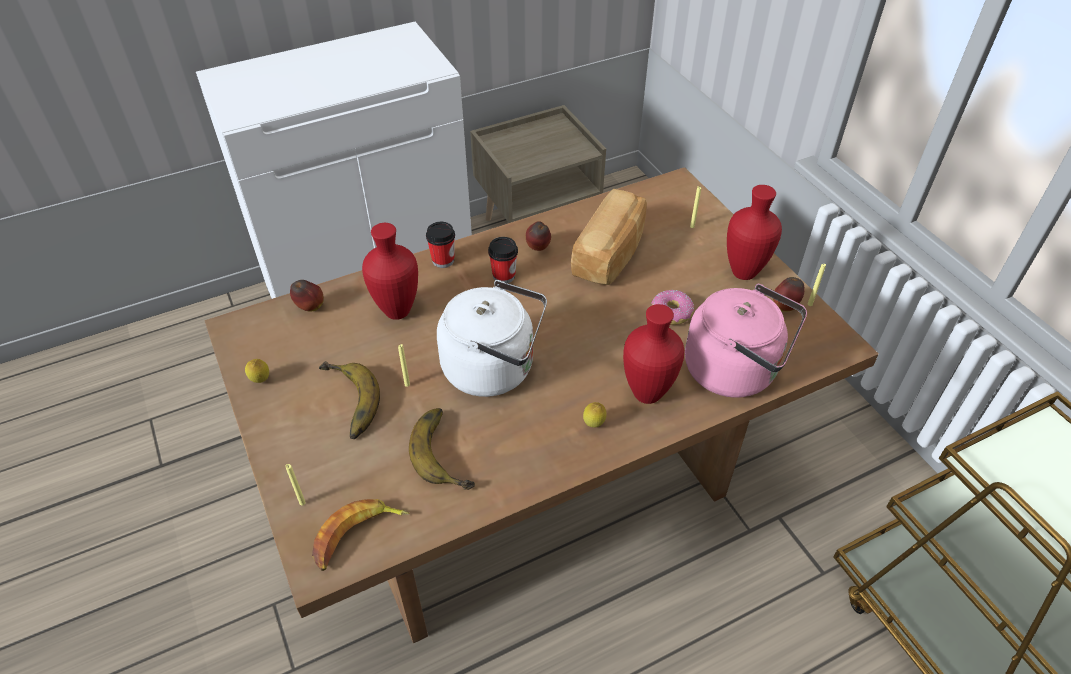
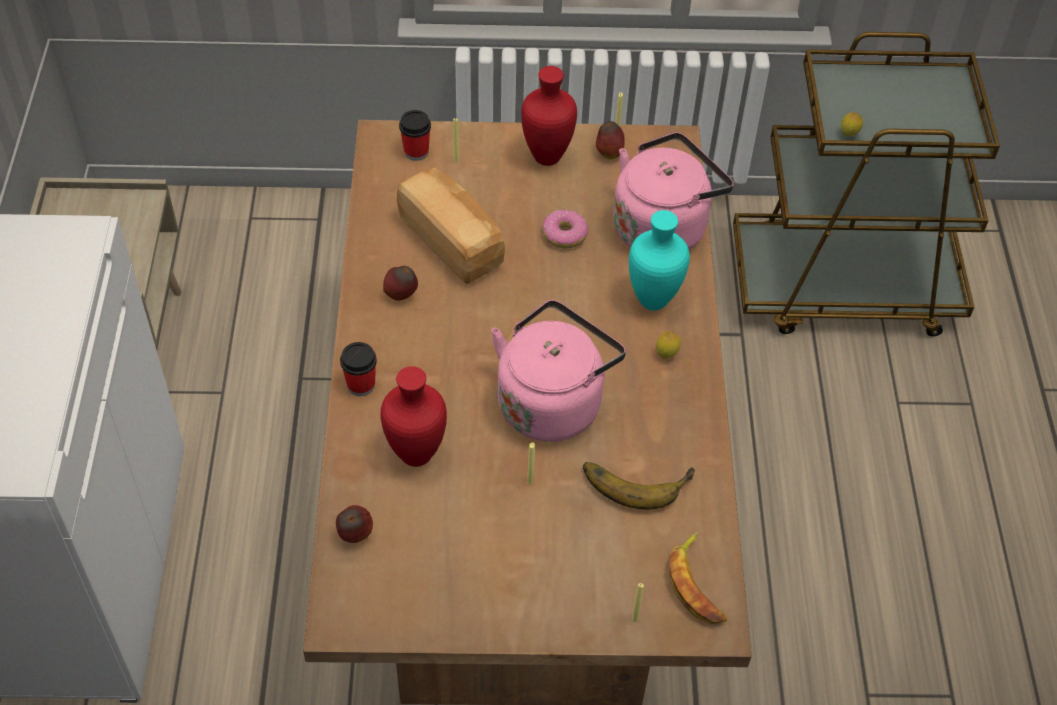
camera: 65 degrees left, 5 degrees up
lemon [245,359,269,383] -> lemon moved to [841,112,863,136]
banana [319,361,380,439] -> none
white kettle [437,280,547,397] -> pink kettle [491,300,626,442]
cup [488,237,518,283] -> cup moved to [399,110,431,161]
red vase [623,304,685,404] -> turquoise vase [629,210,690,311]

